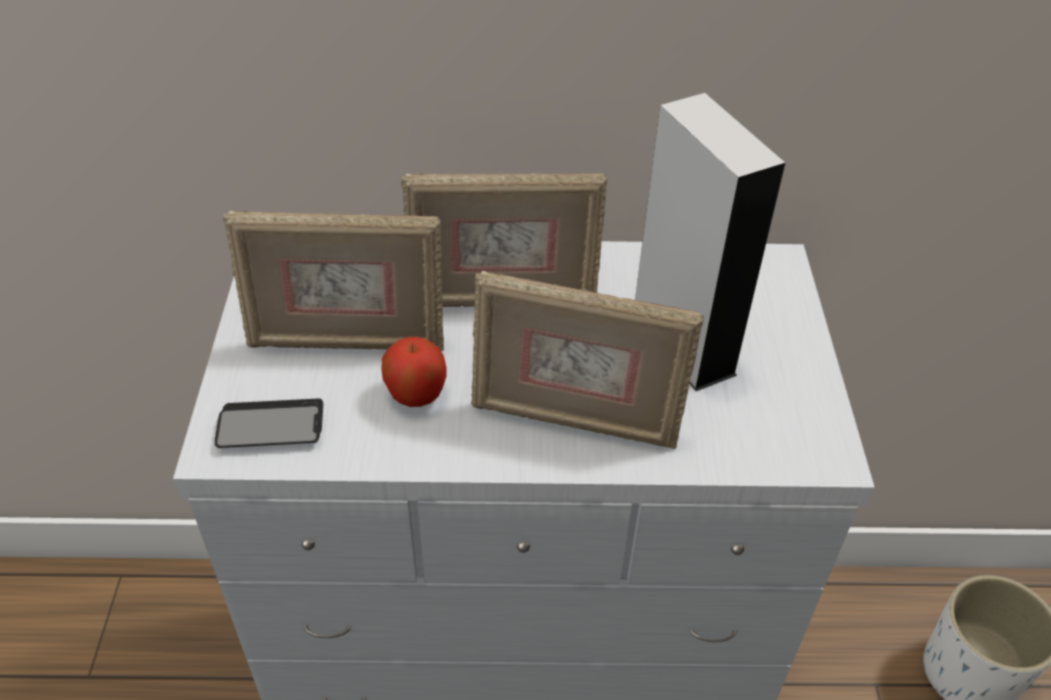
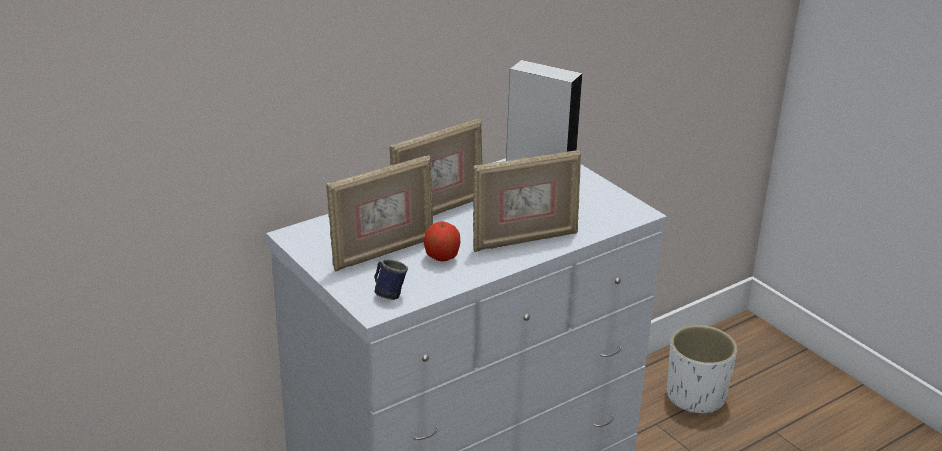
camera: 35 degrees left, 15 degrees down
phone [215,398,323,448] -> blue mug [374,259,408,300]

